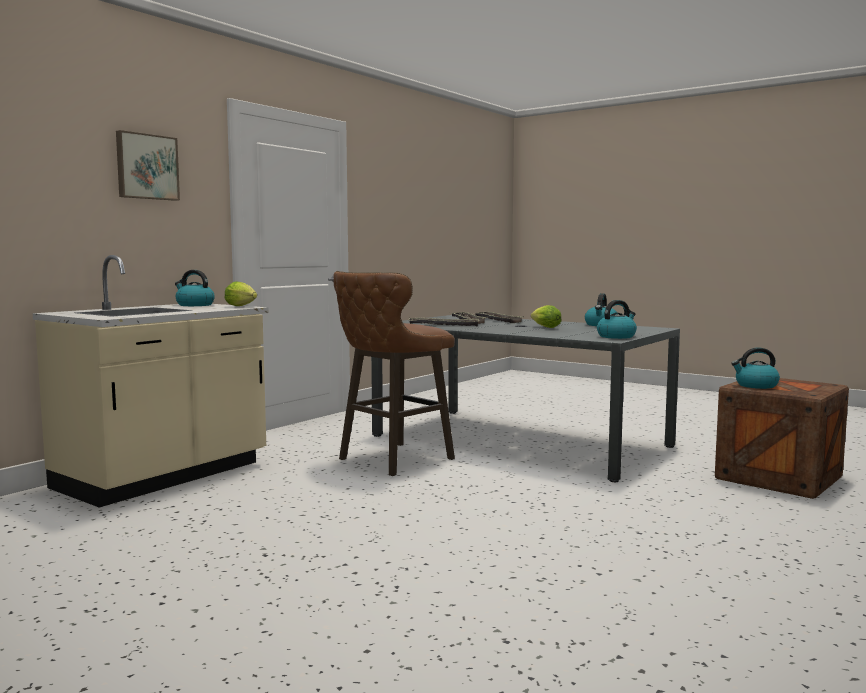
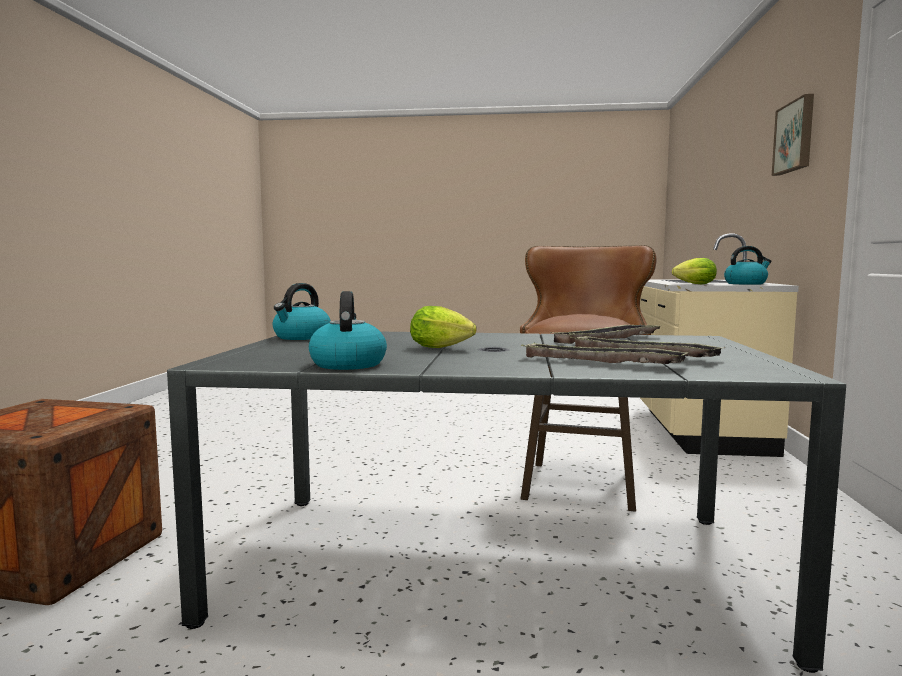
camera: 150 degrees right, 0 degrees up
kettle [731,347,780,389] -> none

